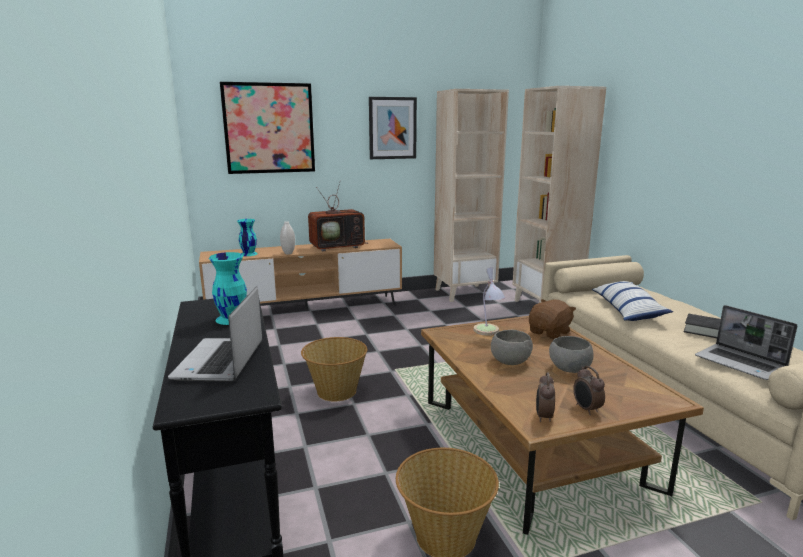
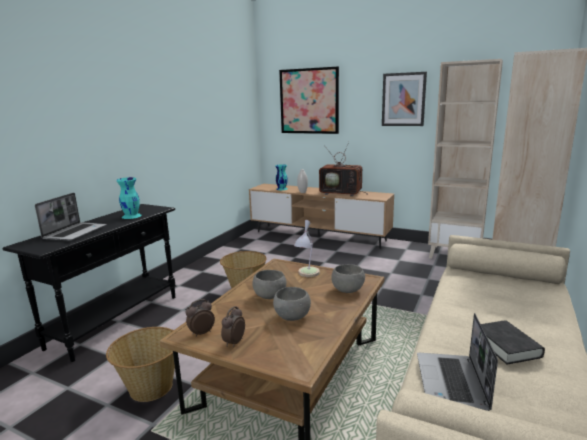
camera: 45 degrees right, 0 degrees up
laptop [168,286,262,382] -> laptop turned 150 degrees clockwise [35,193,107,241]
brown plush toy [529,299,576,339] -> grey bowl [331,264,365,293]
pillow [592,281,673,321] -> none

